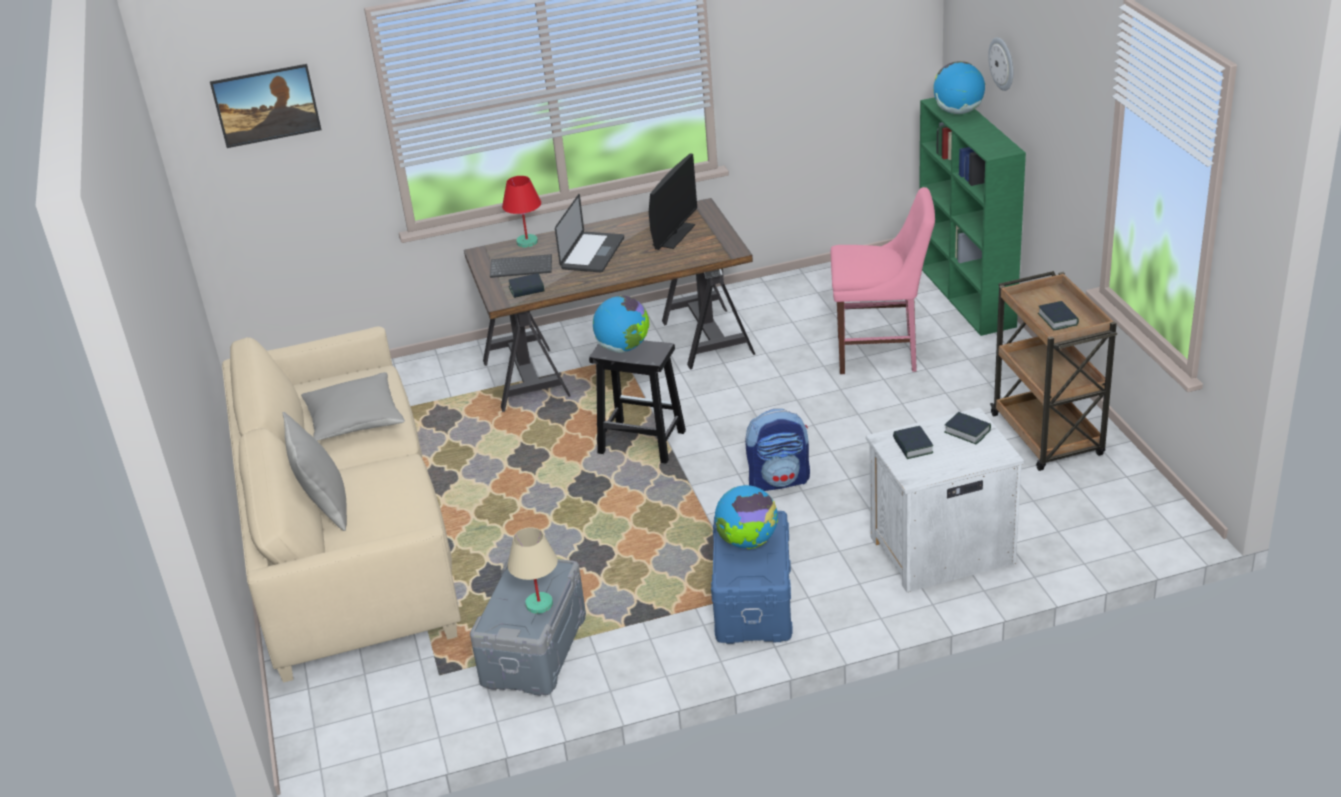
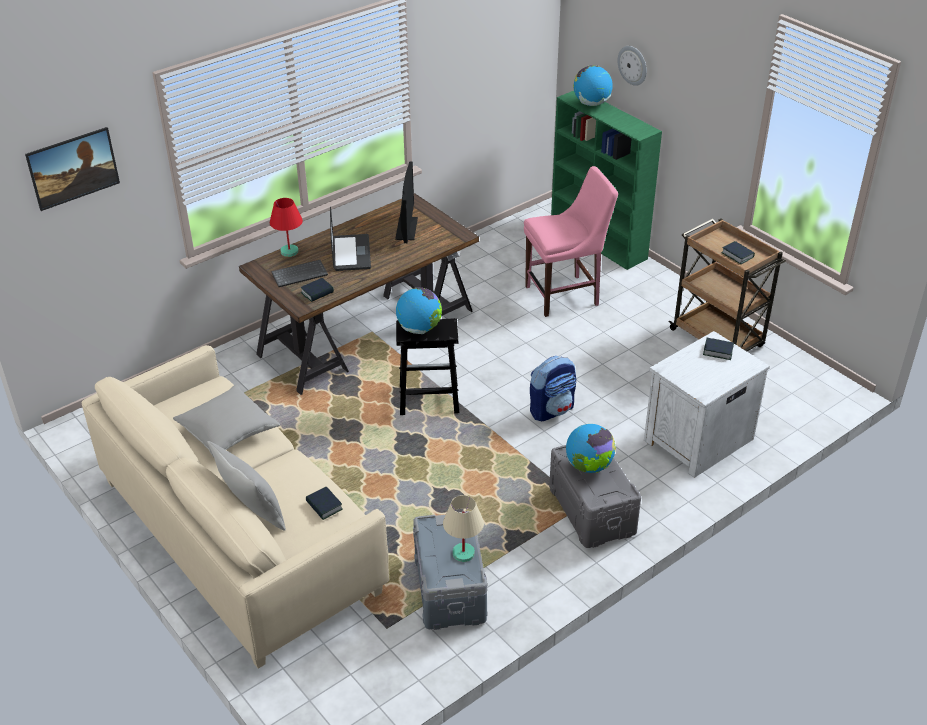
camera: 25 degrees left, 5 degrees up
blue storage box [711,511,793,644] -> grey storage box [549,445,641,548]
book [893,426,933,459] -> book moved to [306,487,343,520]

